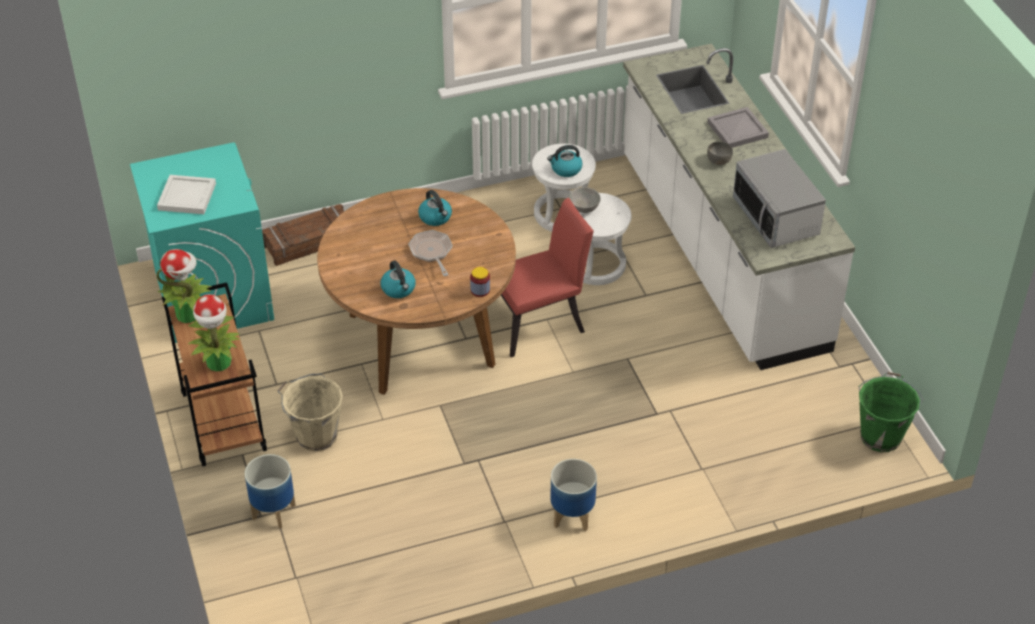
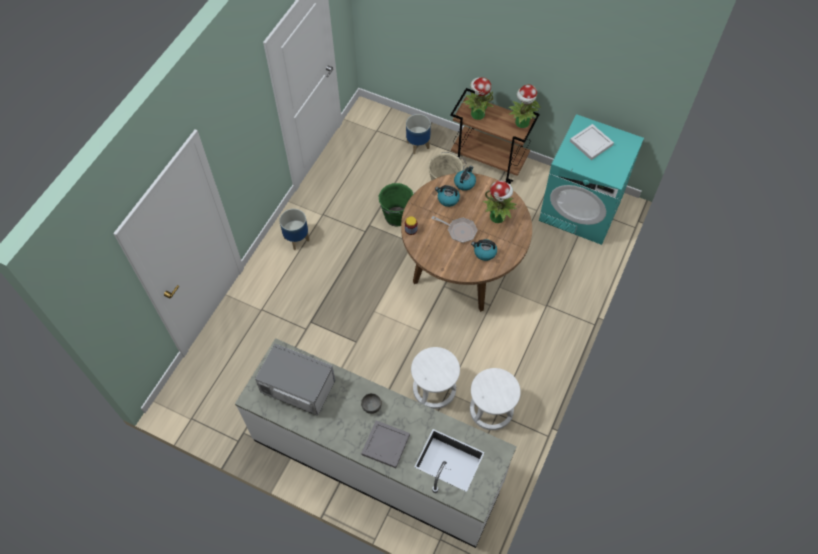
camera: 135 degrees right, 15 degrees up
crate [262,204,344,266] -> none
red chair [501,198,594,357] -> none
kettle [547,145,583,177] -> kettle moved to [454,166,476,191]
grey bowl [568,187,601,213] -> none
green bucket [858,372,923,452] -> green bucket moved to [379,183,414,227]
none -> potted plant [483,180,517,223]

